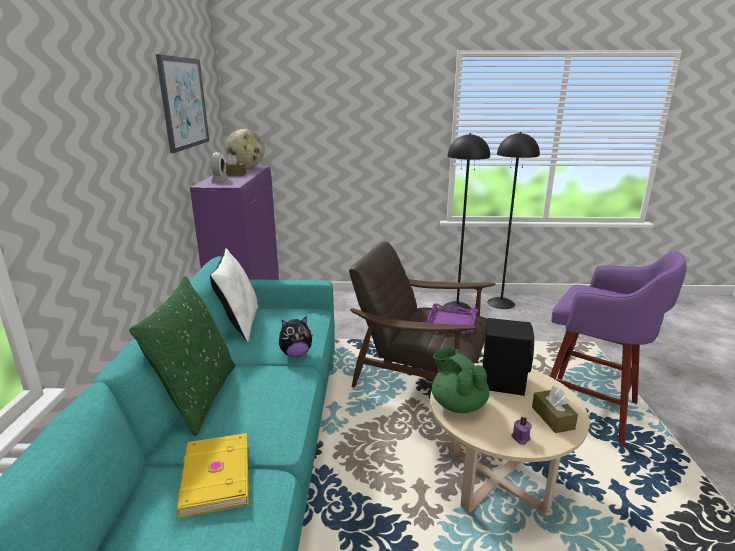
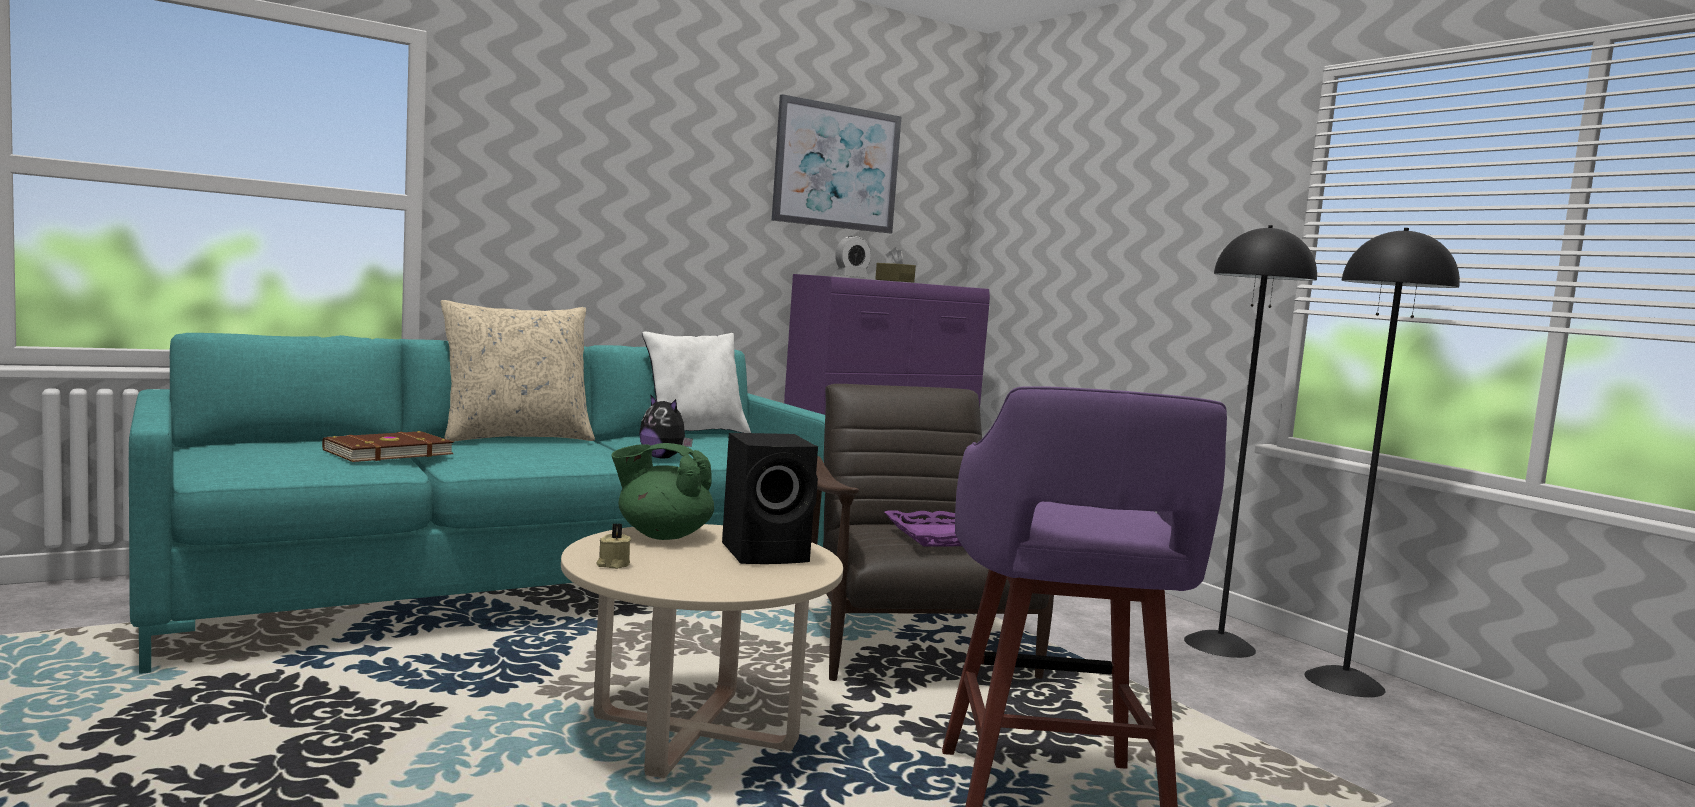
camera: 55 degrees right, 15 degrees down
green pillow [129,276,236,436] -> beige pillow [441,300,595,442]
yellow book [176,433,249,518] -> brown book [322,431,454,462]
globe [226,129,265,168] -> none
green teapot [432,348,490,413] -> green teapot turned 105 degrees counterclockwise [611,443,714,540]
purple candle [511,417,532,445] -> beige candle [596,523,631,569]
brown tissue box [532,386,578,433] -> none

